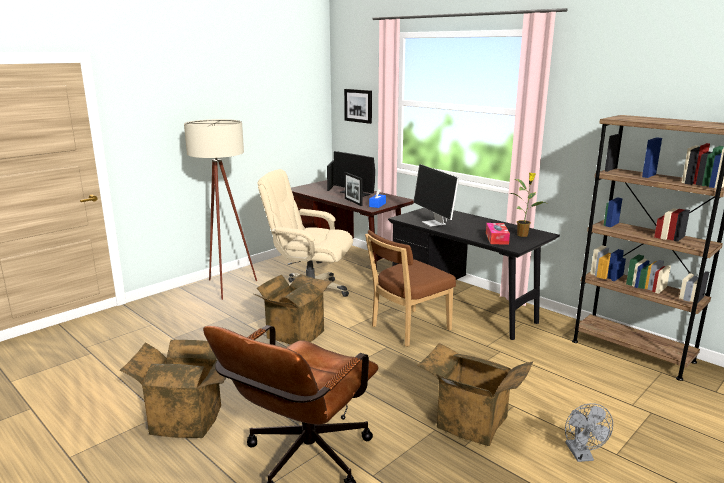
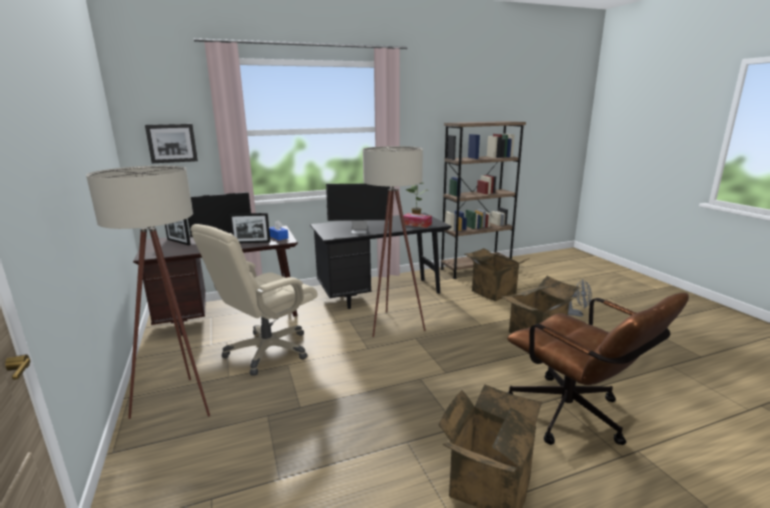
camera: 65 degrees left, 0 degrees up
cardboard box [254,274,333,345] -> cardboard box moved to [465,248,530,301]
brown chair [365,230,456,347] -> beige floor lamp [363,146,426,337]

